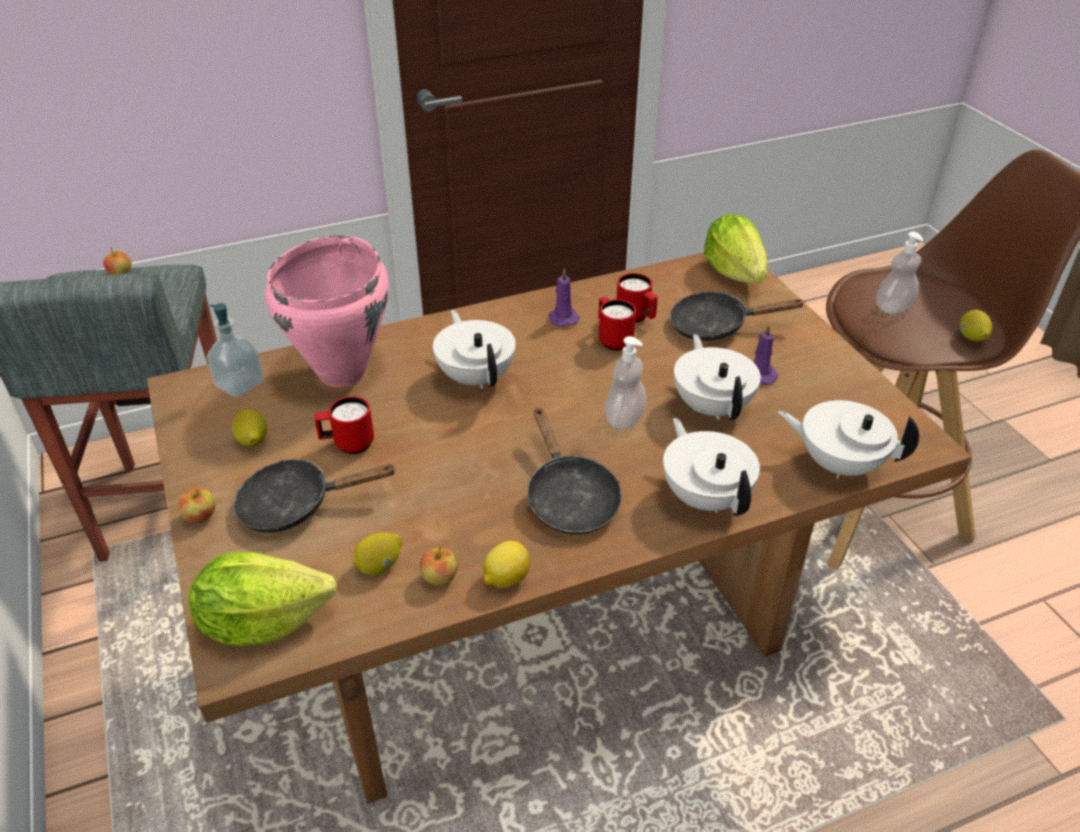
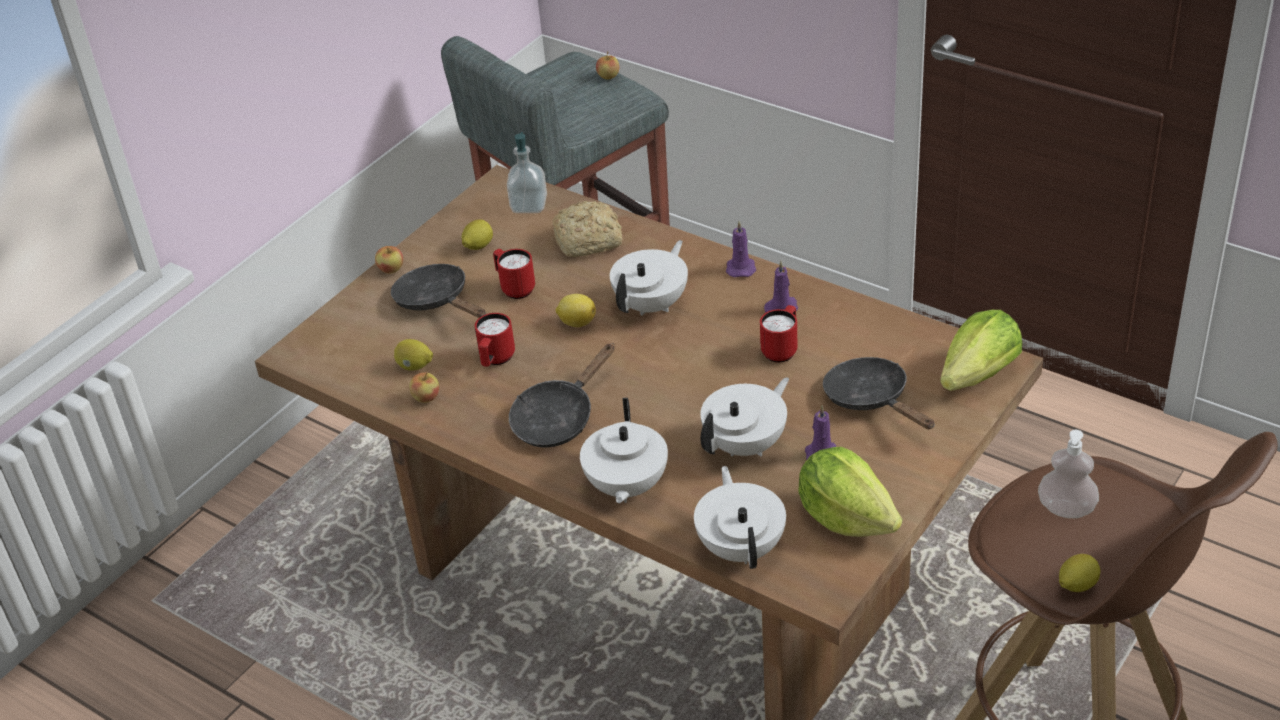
camera: 60 degrees right, 0 degrees up
lettuce [189,552,337,647] -> lettuce moved to [798,447,902,537]
pink cooking pot [265,235,389,387] -> bread [552,201,622,257]
lemon [483,541,530,588] -> lemon moved to [556,294,596,327]
soap dispenser [604,336,646,430] -> none
red mug [616,273,658,323] -> red mug moved to [475,313,515,367]
white teapot [663,418,760,516] -> white teapot turned 150 degrees clockwise [580,398,668,503]
none -> purple candle [726,221,756,277]

